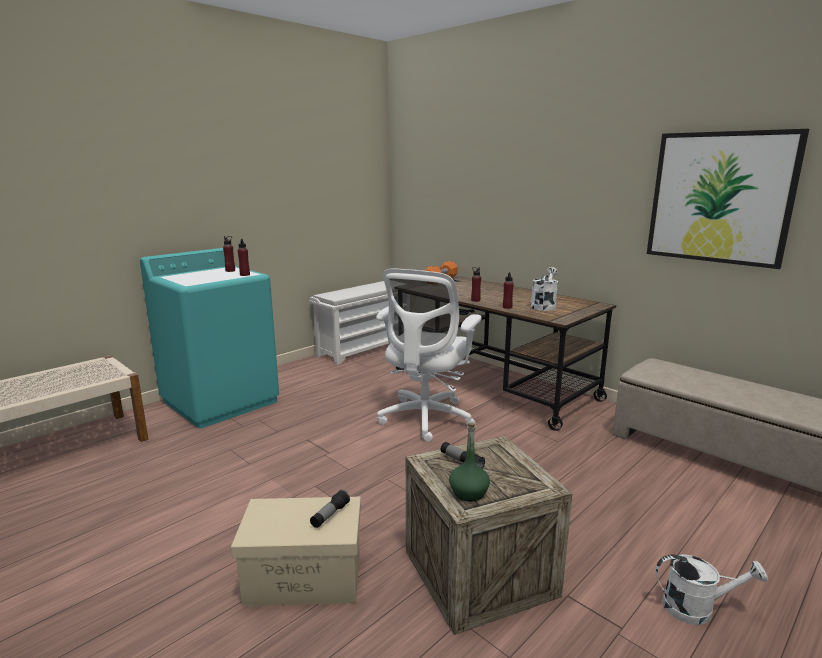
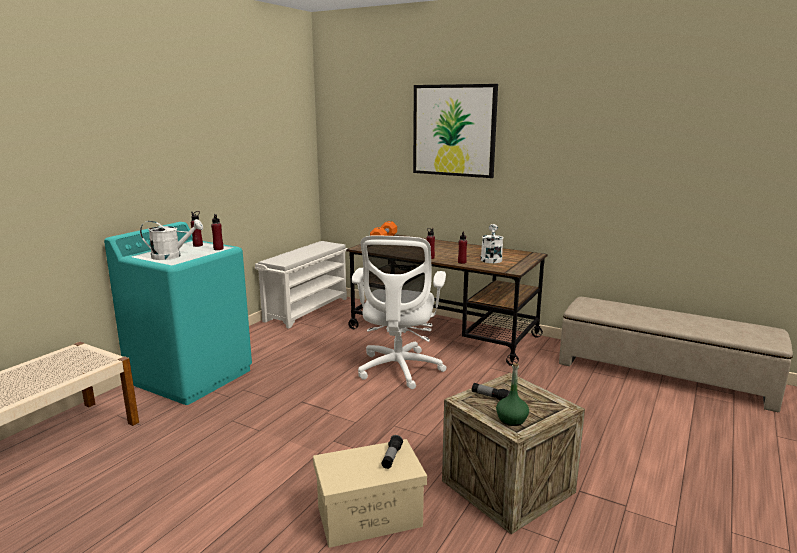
camera: 15 degrees left, 0 degrees up
picture [647,129,809,269] -> picture moved to [413,84,498,178]
white watering can [656,554,768,625] -> white watering can moved to [140,219,203,260]

